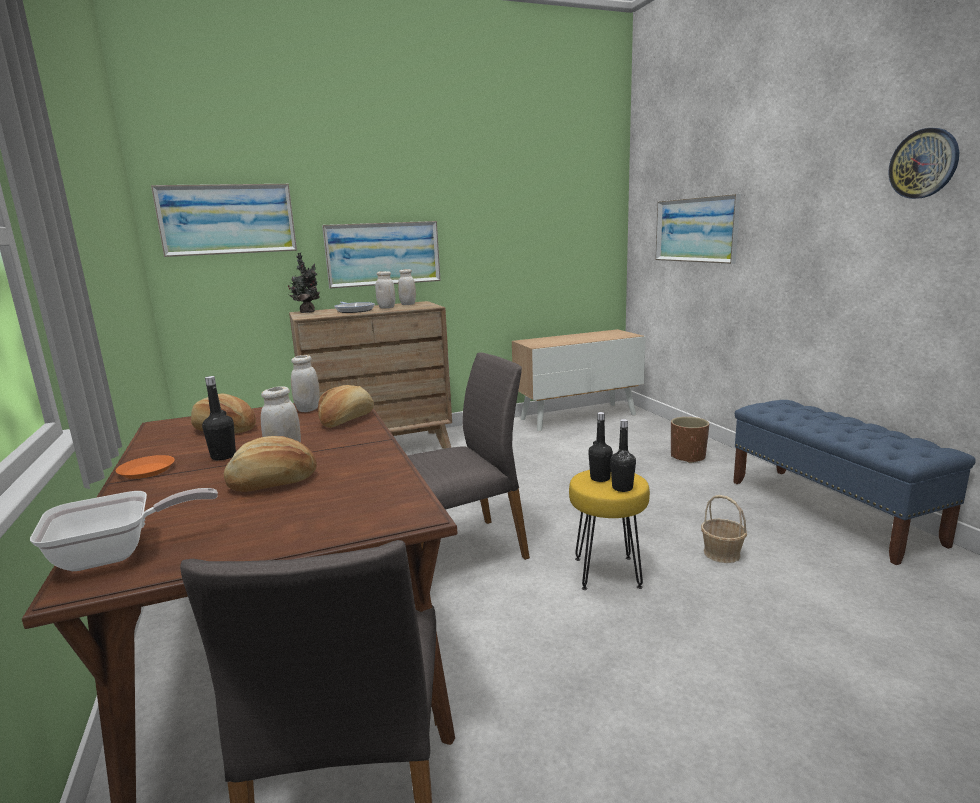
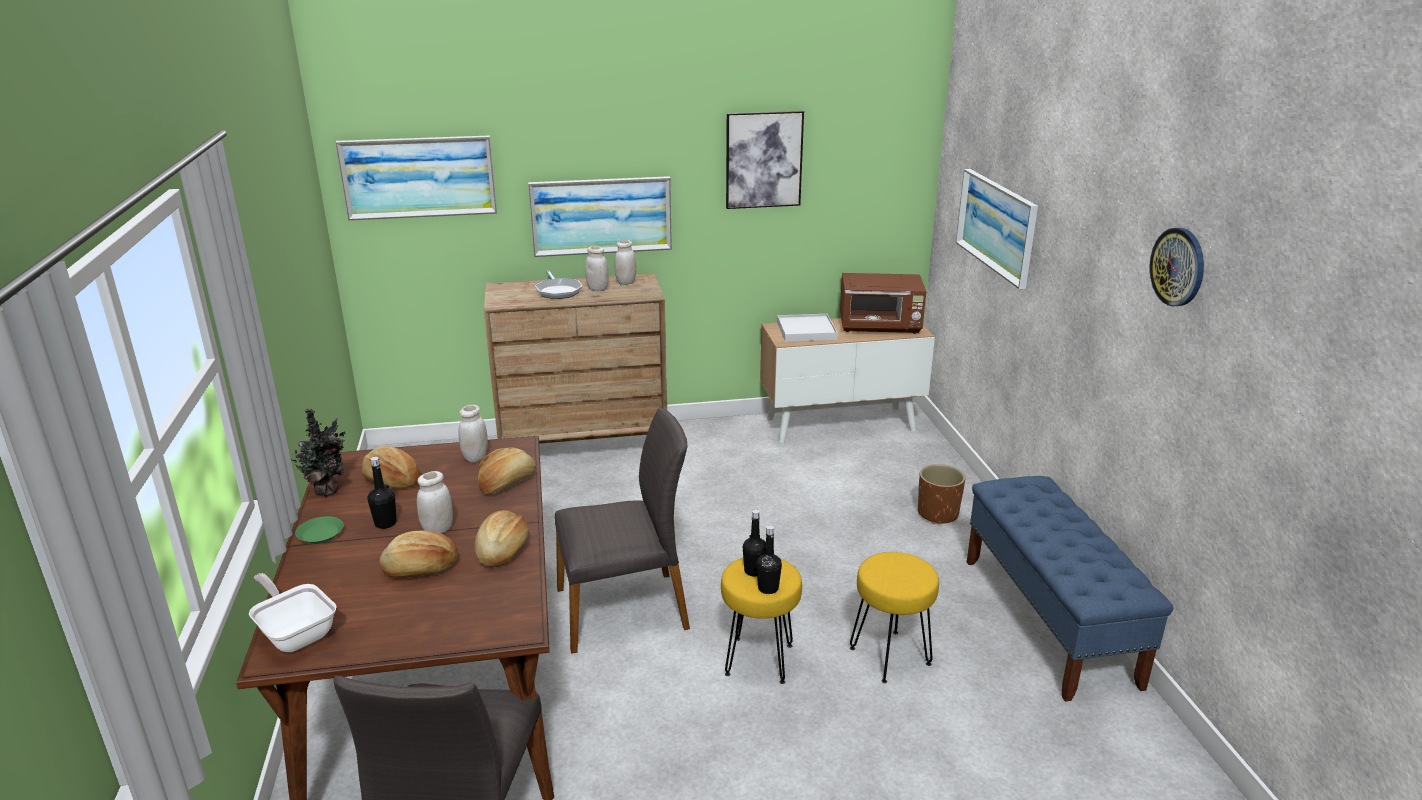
camera: 10 degrees right, 10 degrees up
frying pan [30,488,218,571] -> frying pan turned 120 degrees counterclockwise [249,573,337,652]
orange plate [116,455,175,479] -> green plate [295,516,344,544]
potted plant [288,253,320,313] -> potted plant moved to [291,408,346,496]
basket [701,495,747,563] -> yellow stool [850,552,939,683]
none -> bread [475,510,528,567]
none -> picture [726,111,804,209]
none -> white tray [777,314,838,342]
none -> brown microwave [840,273,926,334]

